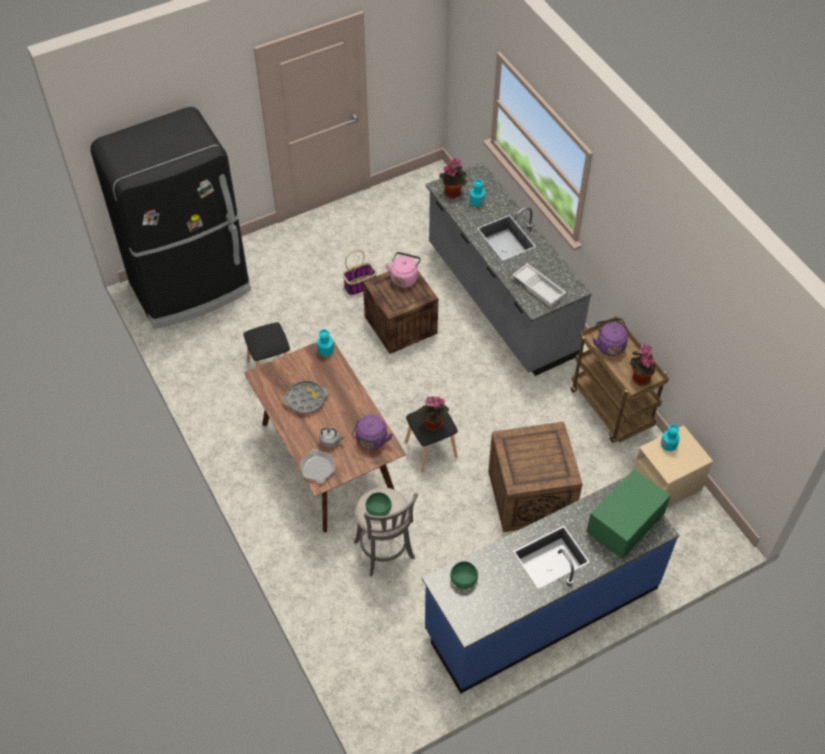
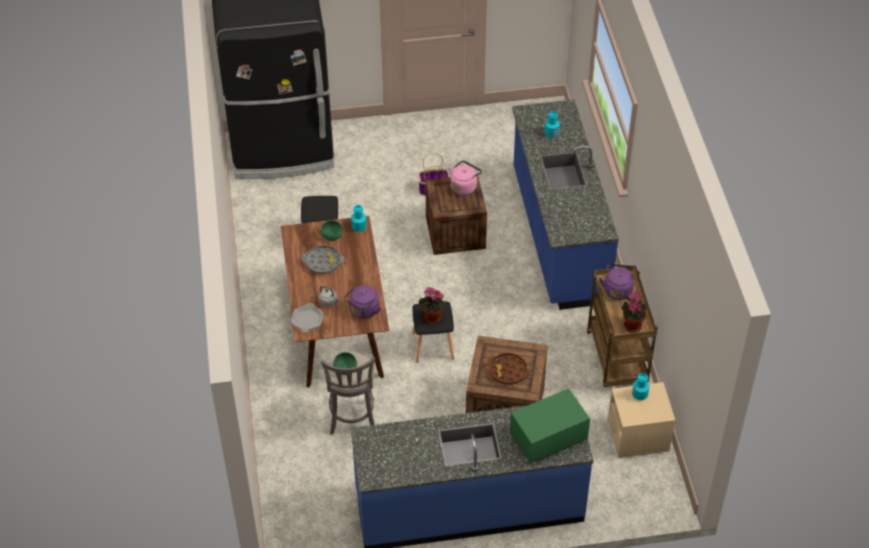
camera: 20 degrees right, 5 degrees down
grey counter [426,162,592,376] -> blue counter [512,100,619,310]
potted plant [439,158,467,199] -> none
green bowl [450,561,478,589] -> green bowl moved to [321,220,343,241]
white tray [512,263,566,307] -> none
none -> brown tray [487,353,530,385]

